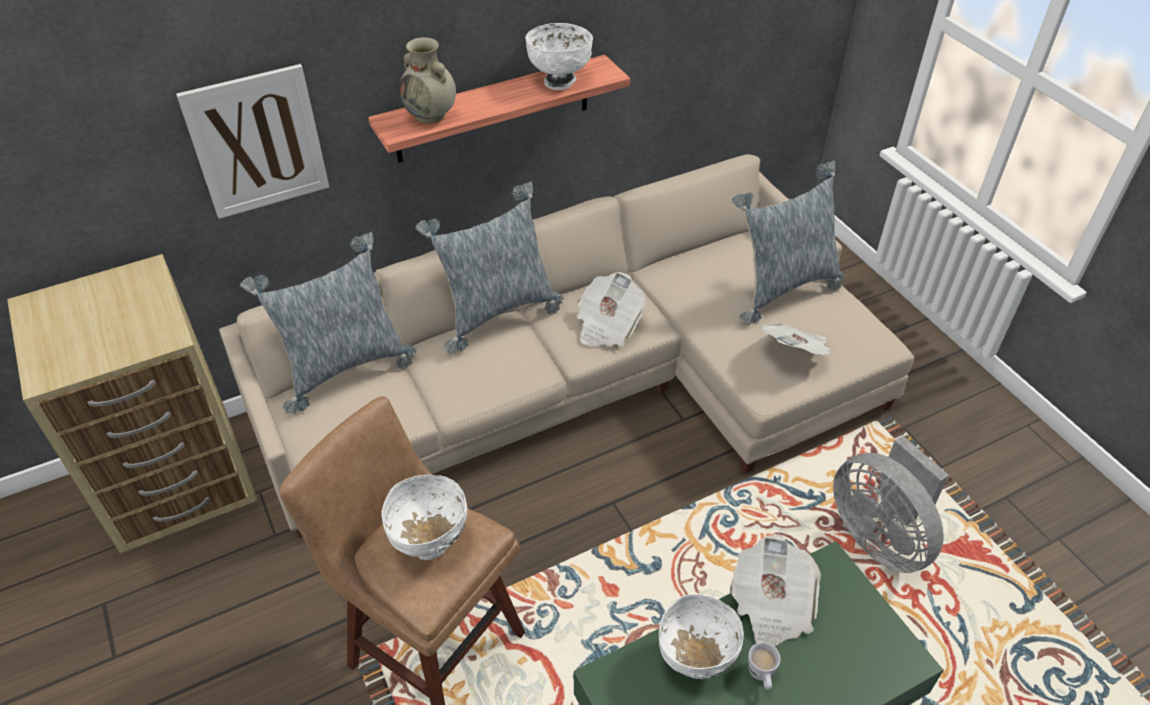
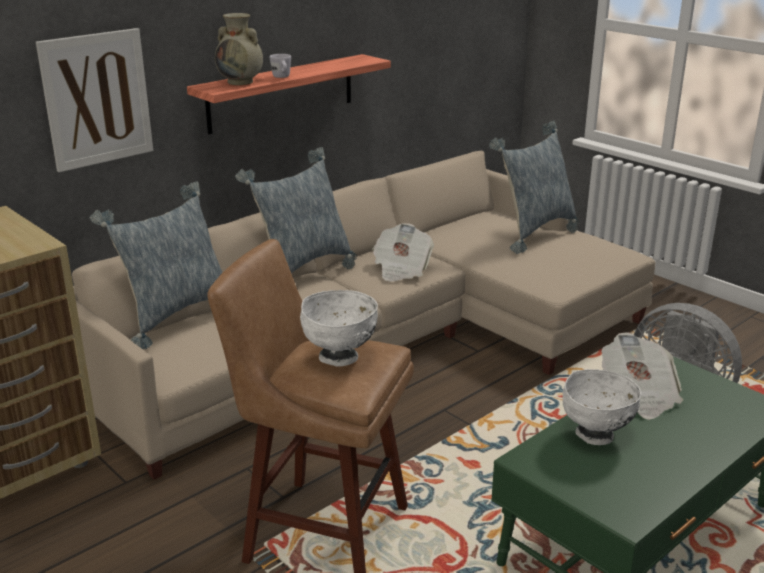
camera: 15 degrees left, 20 degrees down
white bowl [525,23,593,90] -> none
white mug [748,642,781,690] -> white mug moved to [270,54,291,78]
newspaper [761,323,831,355] -> none

